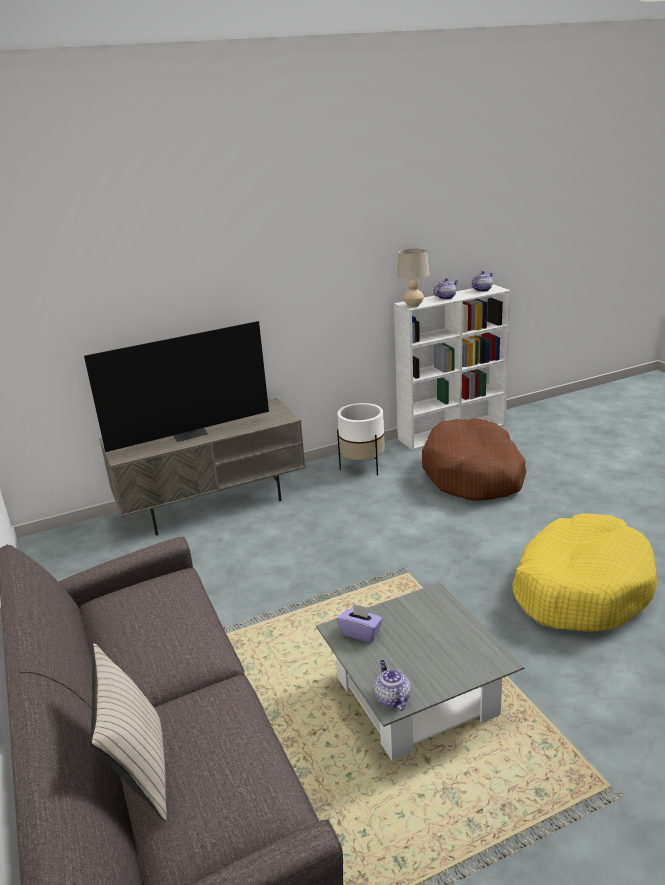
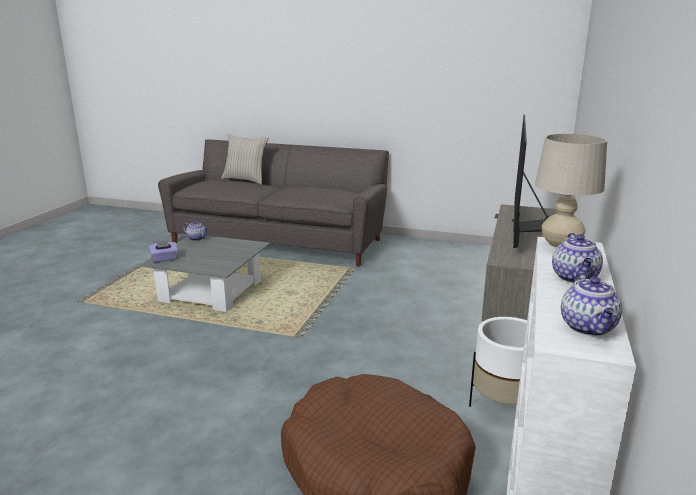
camera: 130 degrees right, 5 degrees down
purple tissue box [337,604,383,643] -> purple tissue box moved to [149,241,178,262]
yellow dog bed [512,513,657,632] -> none

